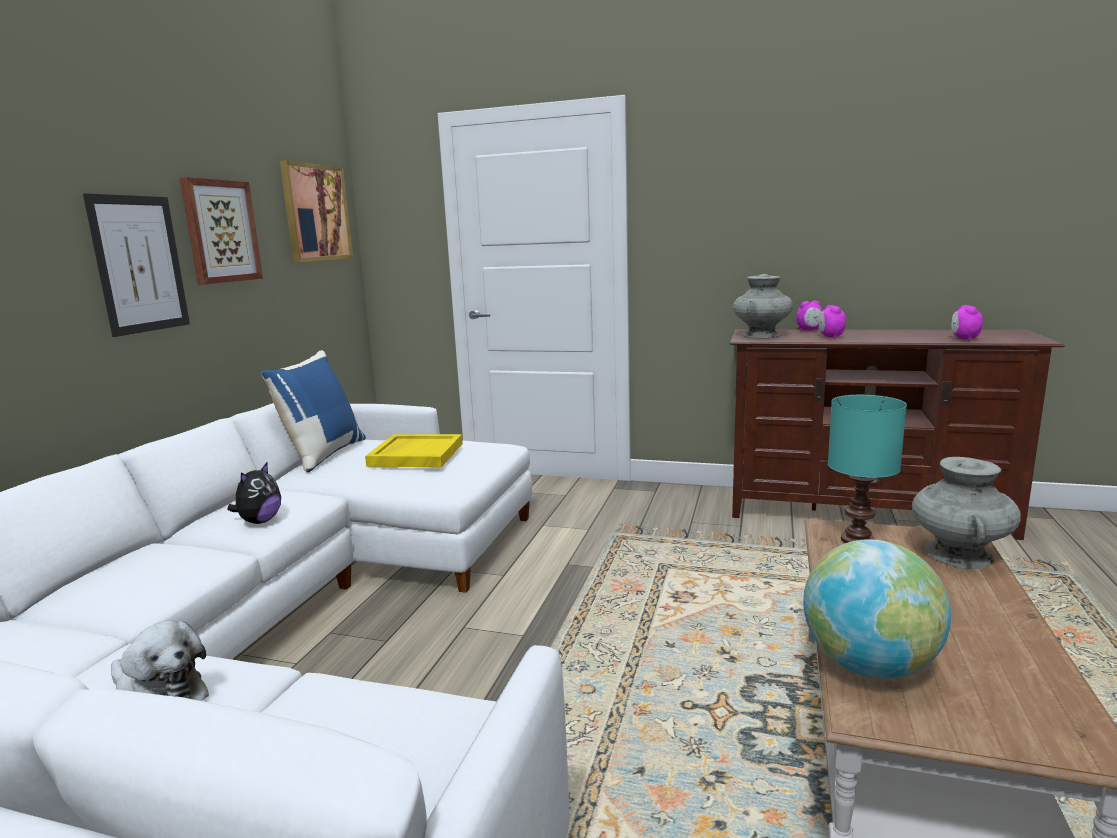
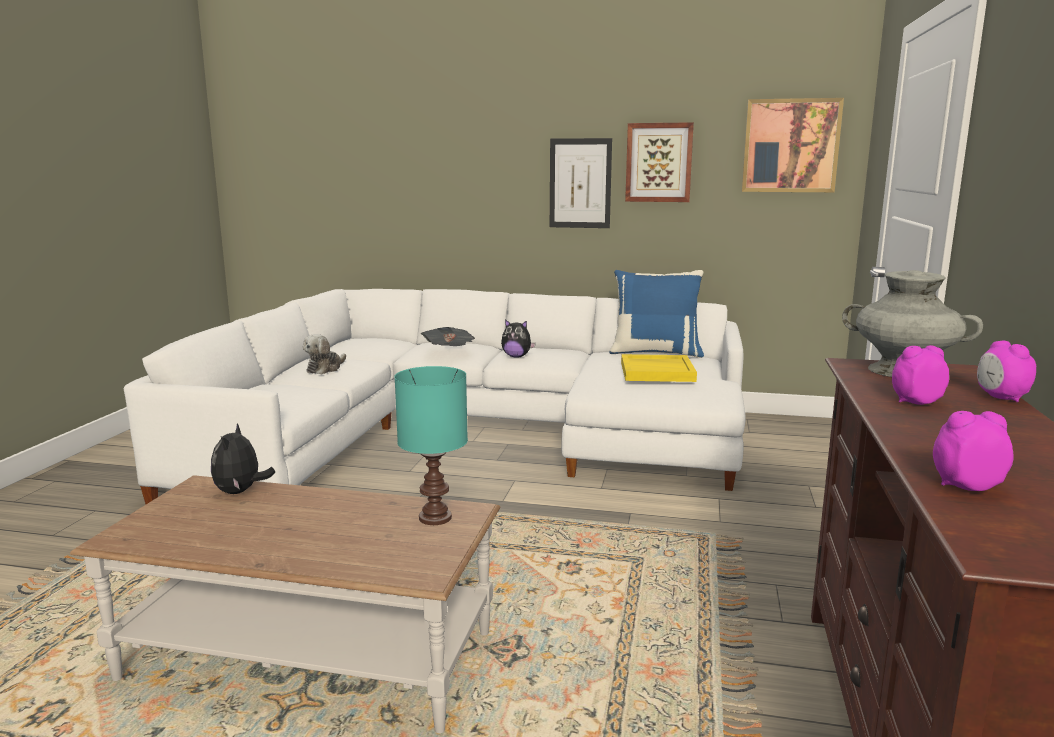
camera: 85 degrees right, 0 degrees up
globe [803,539,951,679] -> plush toy [211,424,275,494]
grey vase [912,457,1021,569] -> none
none -> newspaper [421,327,475,346]

